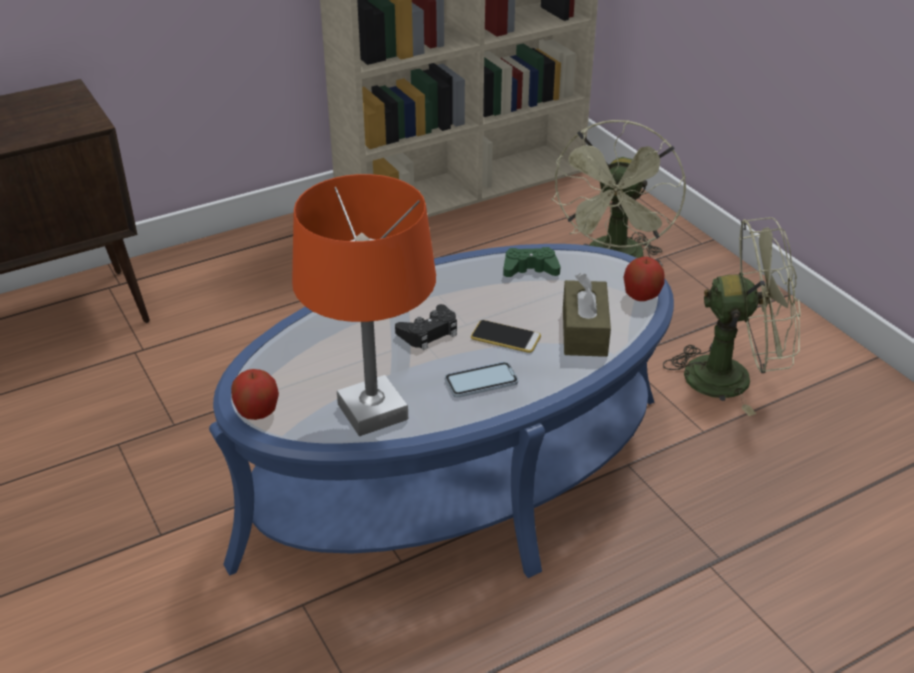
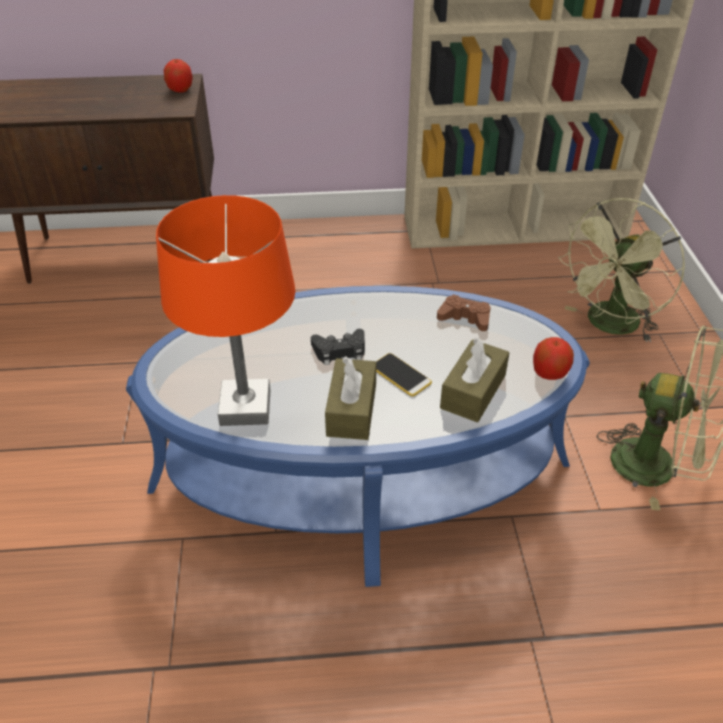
camera: 25 degrees right, 5 degrees up
apple [231,369,279,420] -> apple moved to [164,59,193,93]
phone [445,362,518,398] -> brown tissue box [325,356,377,440]
green game controller [503,247,561,277] -> brown game controller [437,294,491,331]

